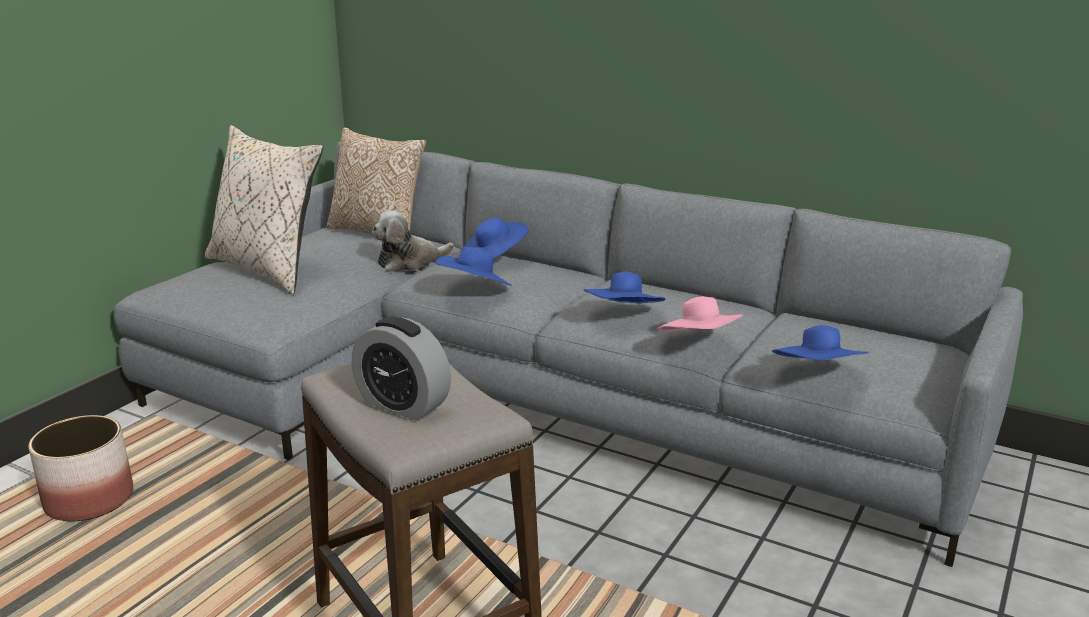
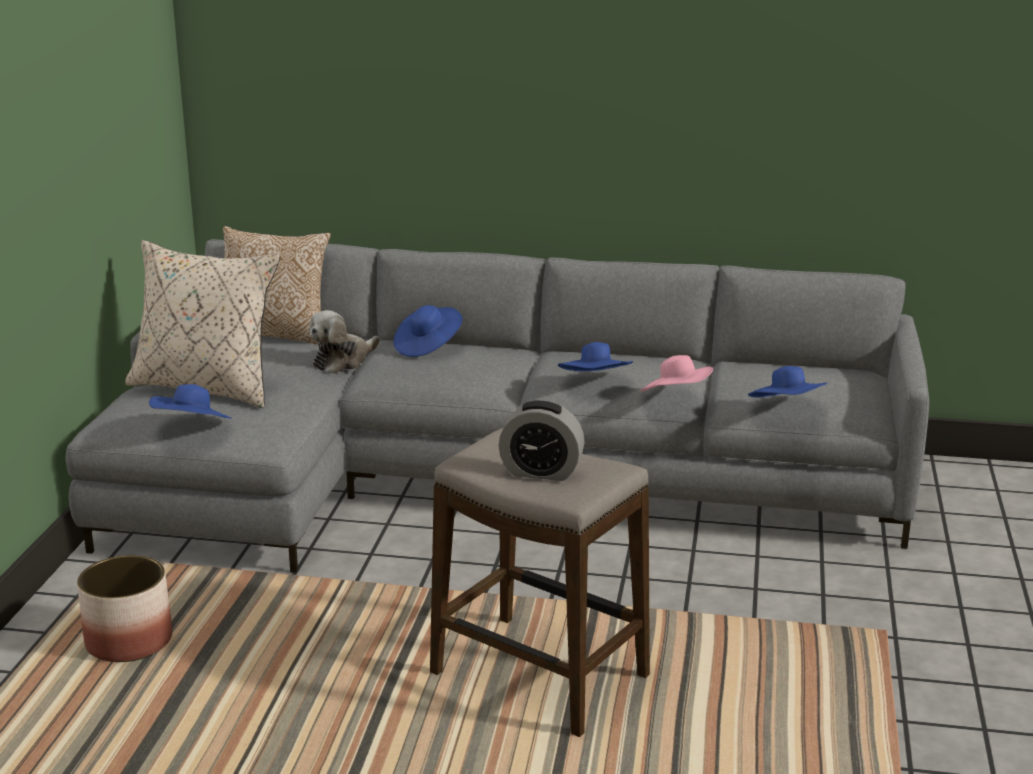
camera: 20 degrees left, 0 degrees up
blue hat [436,247,512,286] -> blue hat moved to [149,384,232,419]

